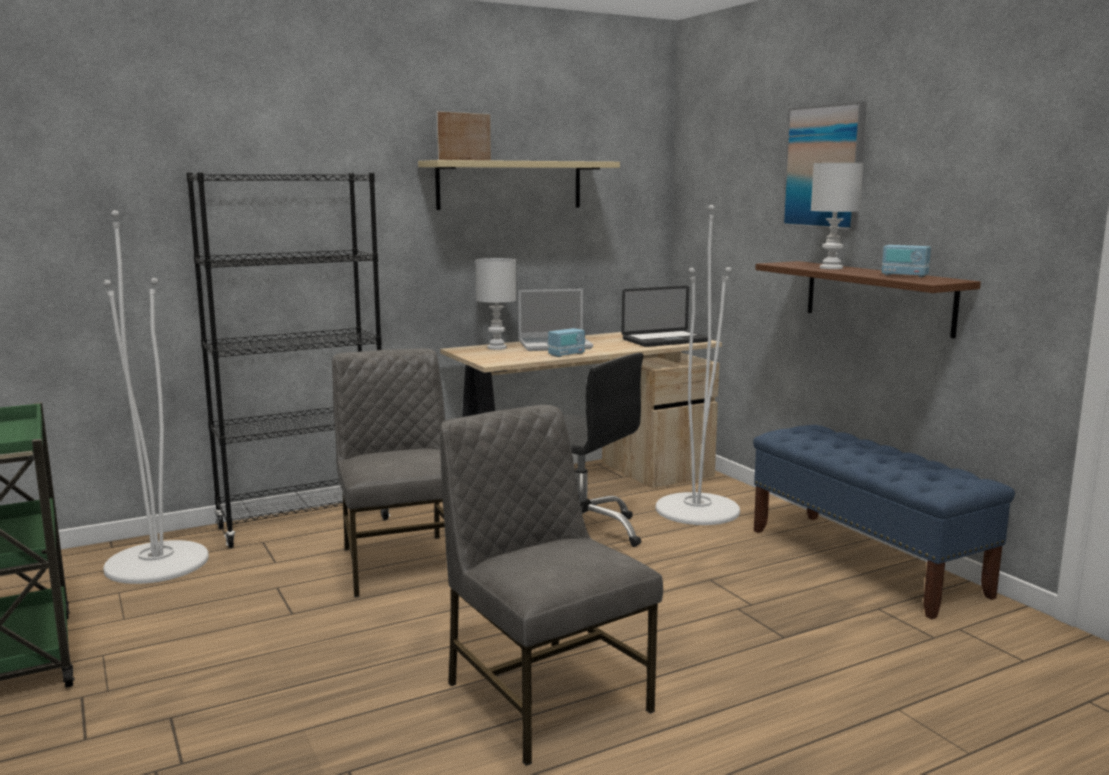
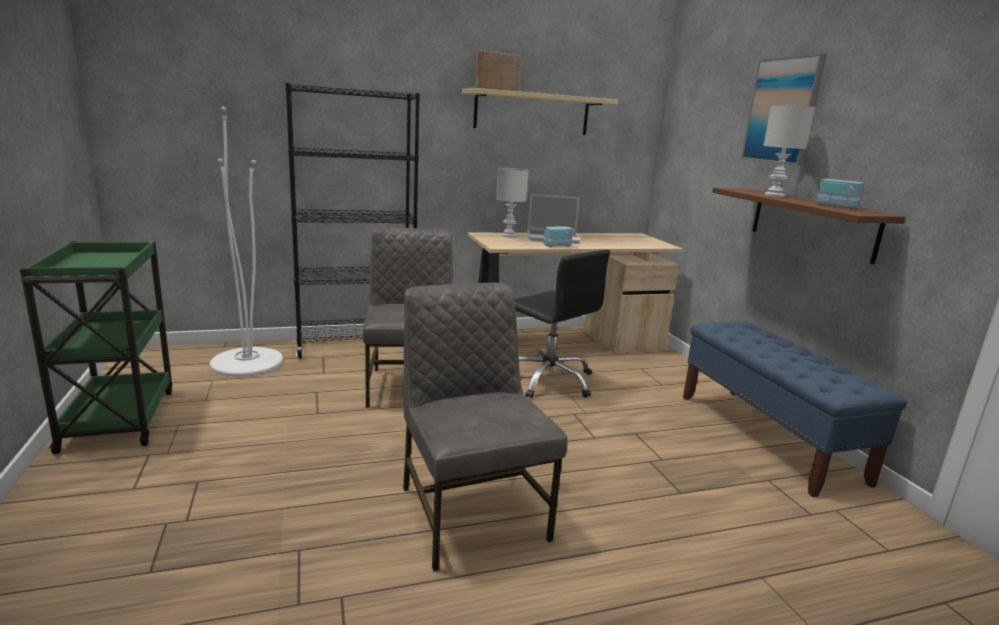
camera: 10 degrees right, 5 degrees up
laptop [622,286,708,347] -> none
white floor lamp [656,205,740,525] -> none

